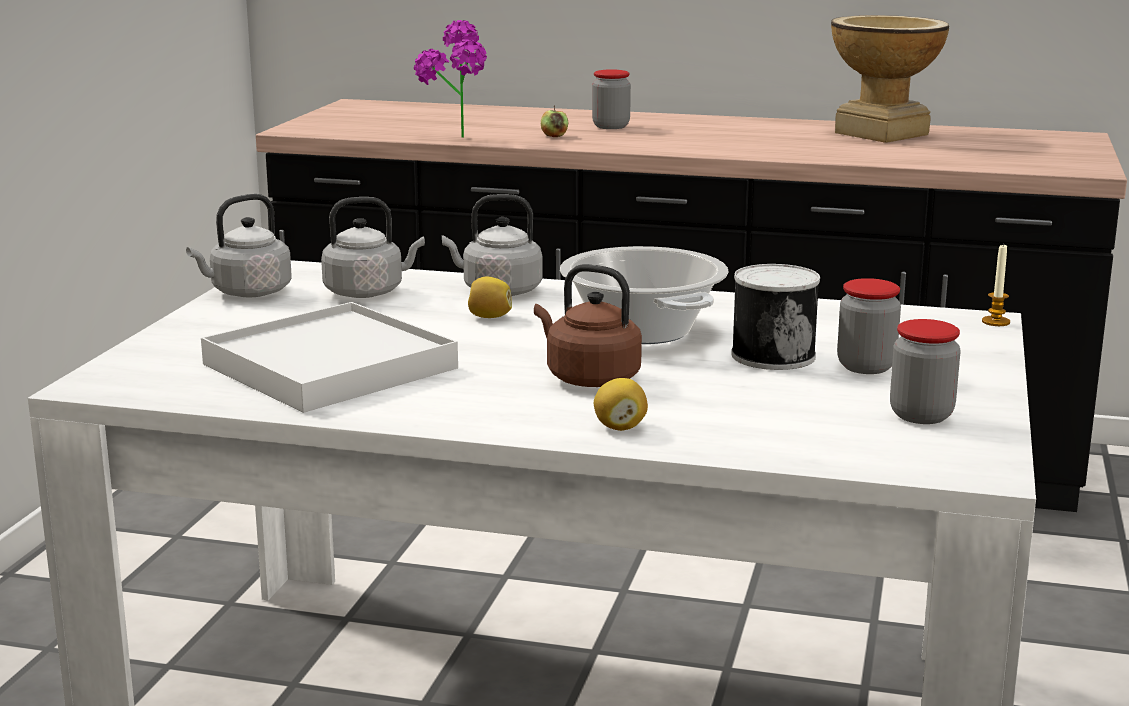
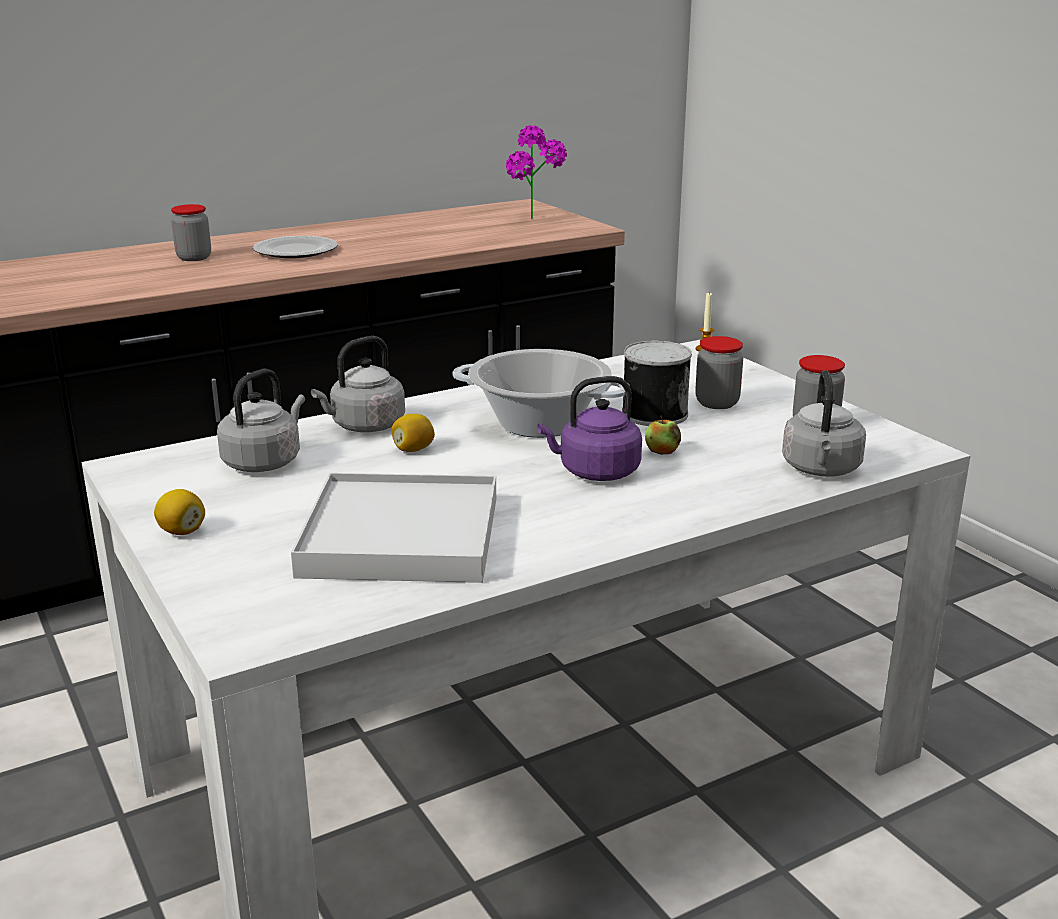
camera: 45 degrees left, 5 degrees up
grey kettle [186,194,292,297] -> grey kettle moved to [782,370,866,476]
potted plant [414,20,487,138] -> potted plant moved to [506,125,567,219]
brown kettle [534,264,642,387] -> purple kettle [537,376,642,481]
apple [541,106,568,137] -> apple moved to [645,415,681,454]
lemon [594,378,648,431] -> lemon moved to [154,489,205,535]
vase [831,15,949,143] -> none
none -> plate [253,236,338,258]

